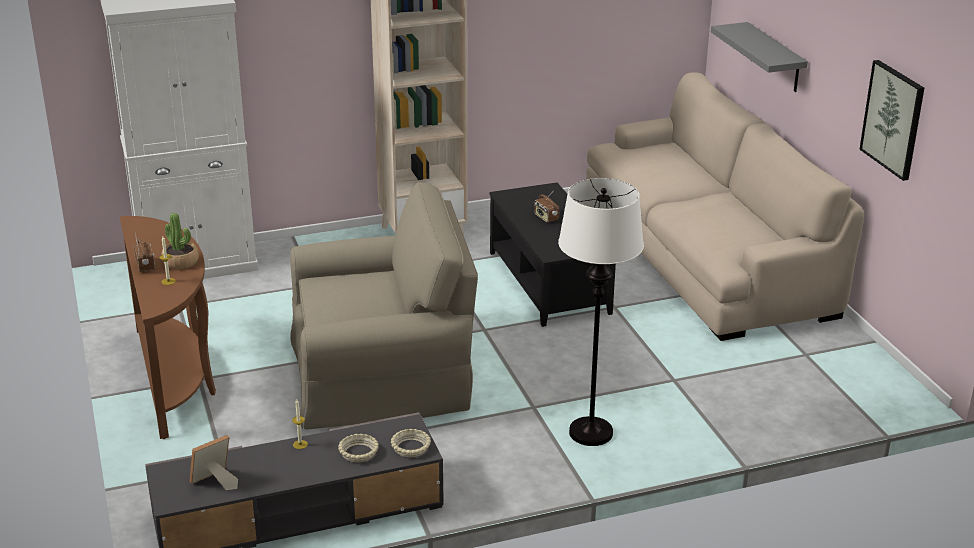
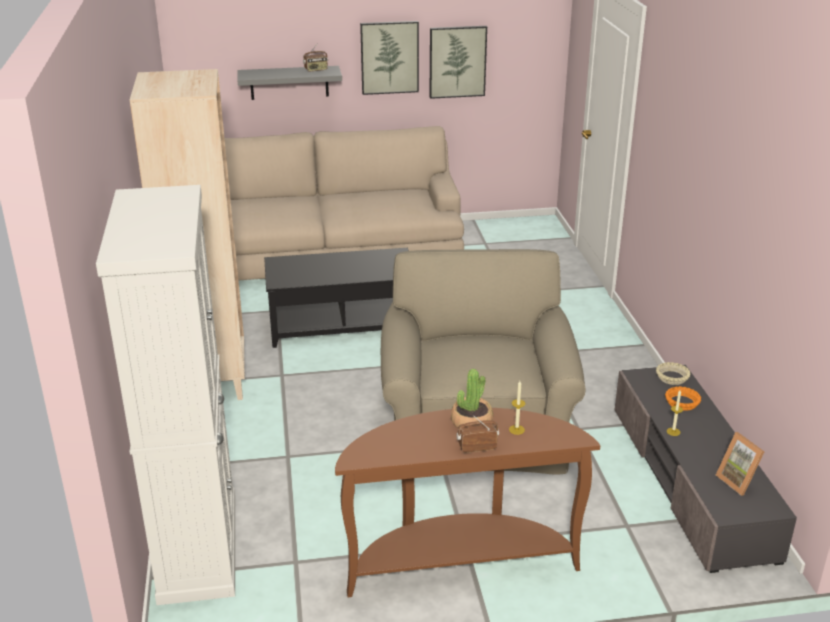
camera: 80 degrees left, 0 degrees up
beige bowl [338,434,379,463] -> orange bowl [665,386,701,411]
radio [534,192,559,223] -> radio moved to [303,43,328,72]
white floor lamp [558,178,644,446] -> none
none -> picture [360,21,419,95]

